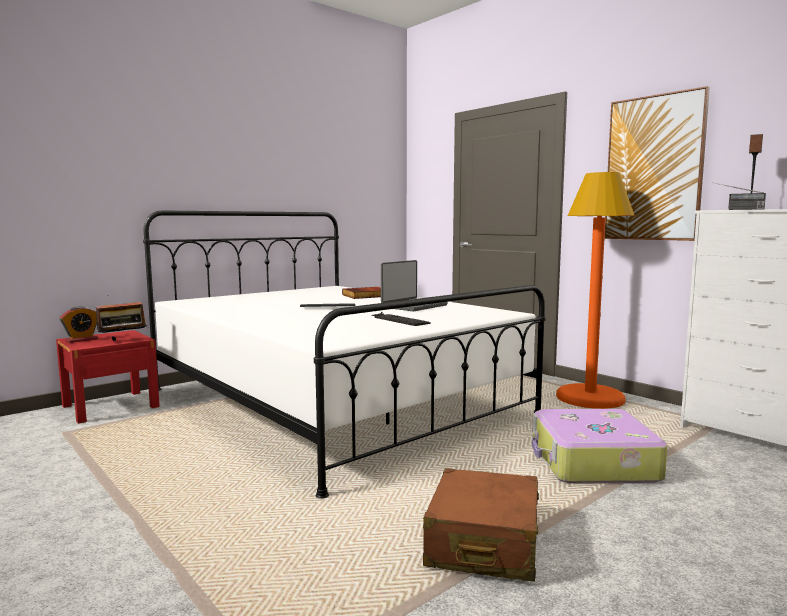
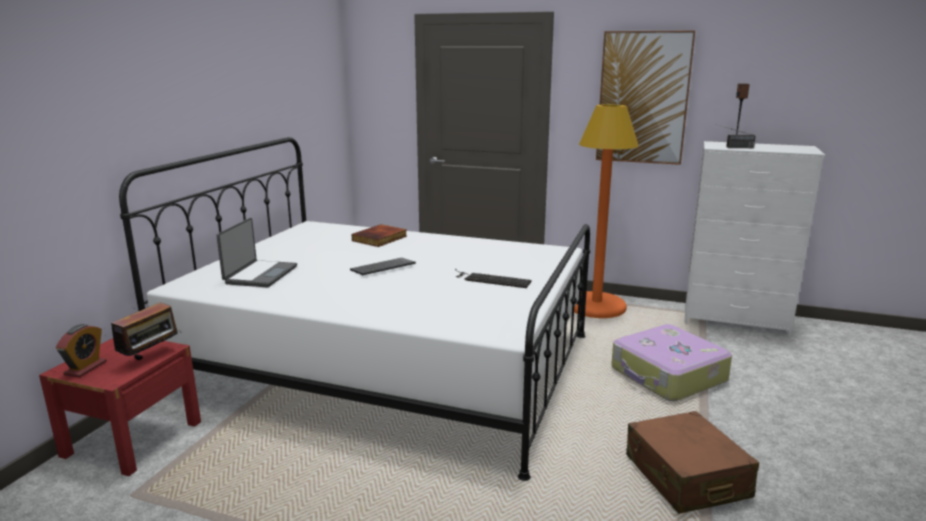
camera: 30 degrees left, 10 degrees up
laptop [381,260,448,311] -> laptop moved to [216,218,297,287]

